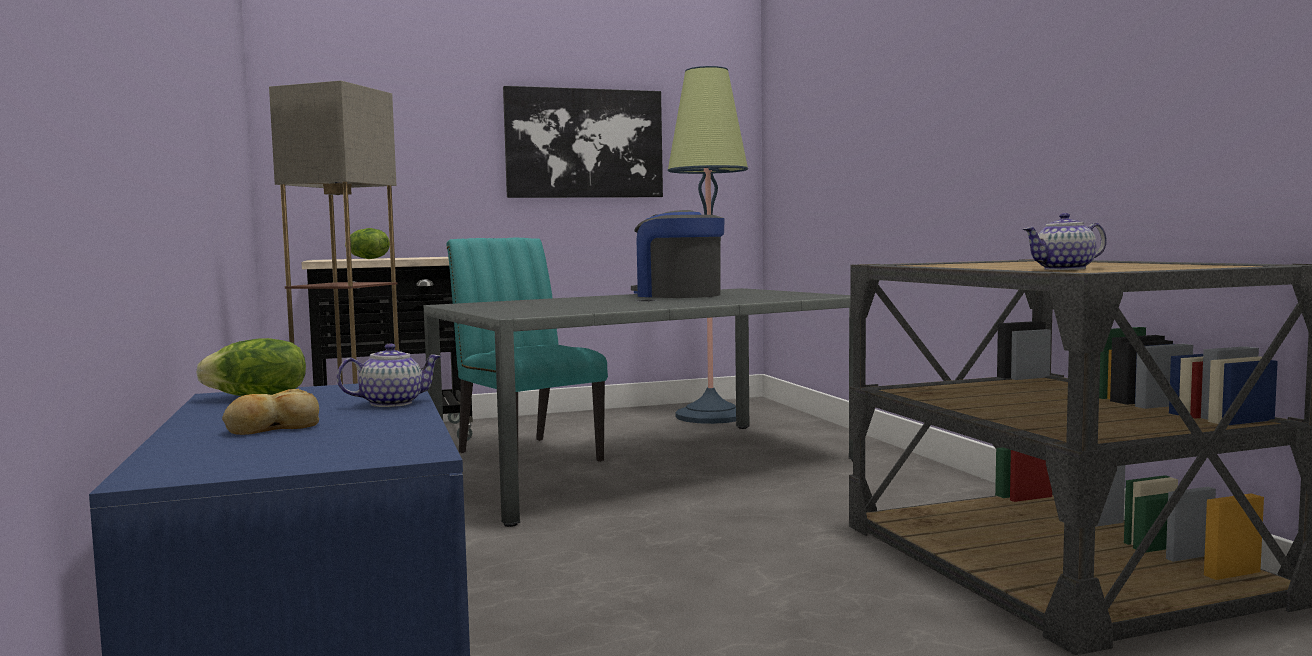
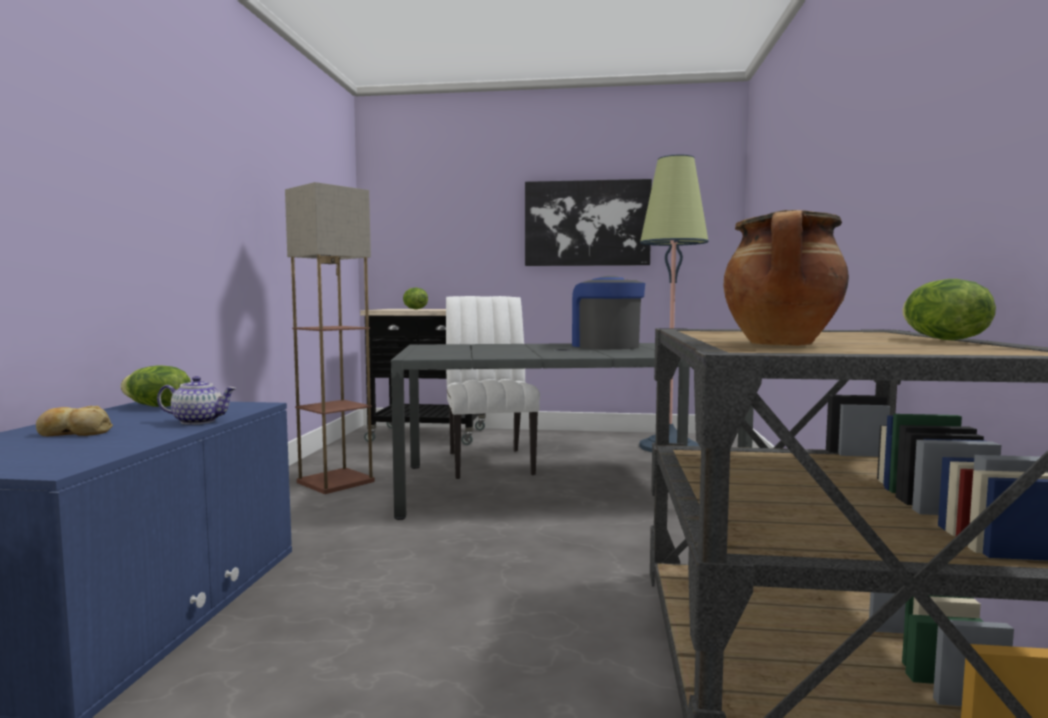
camera: 25 degrees right, 0 degrees up
turquoise chair [446,238,608,462] -> white chair [446,296,540,479]
teapot [1023,213,1107,270] -> cooking pot [724,210,849,346]
none -> lettuce [903,279,996,340]

